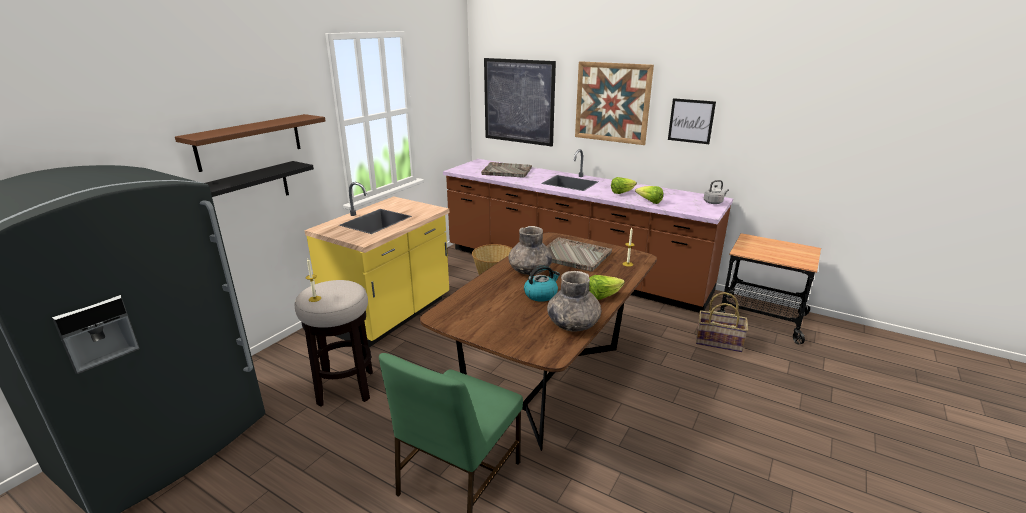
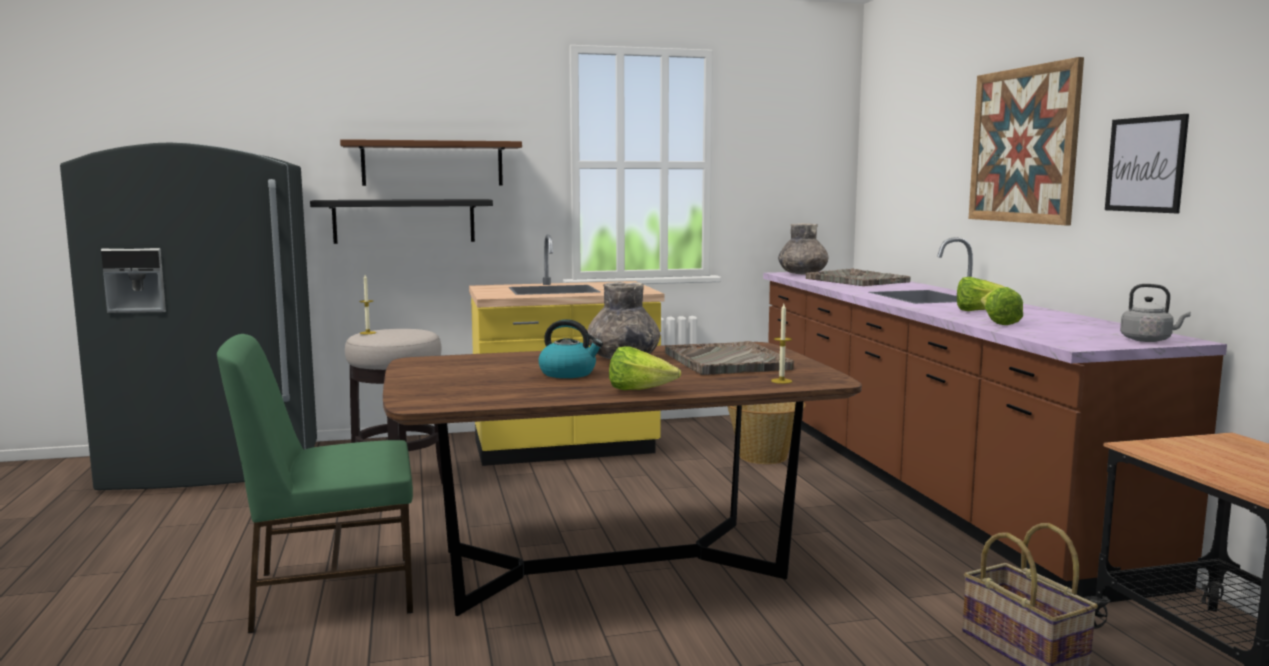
camera: 45 degrees right, 15 degrees down
picture [484,58,556,146] -> none
grey vase [547,271,601,332] -> grey vase moved to [778,223,828,274]

